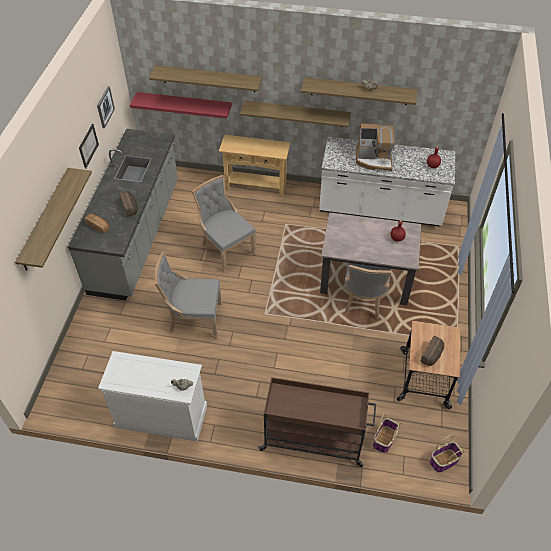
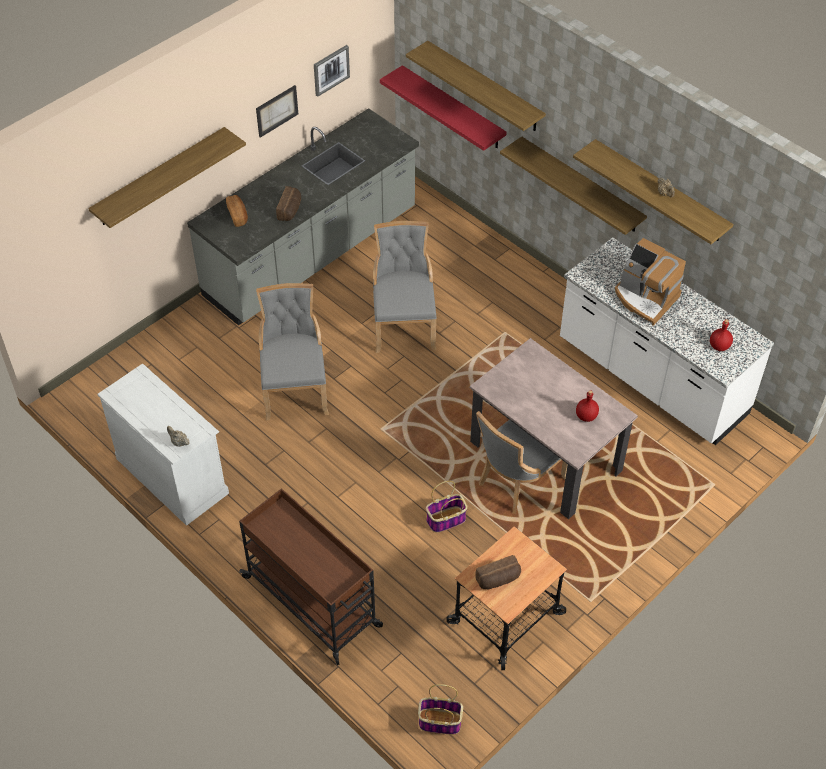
camera: 35 degrees right, 0 degrees up
grey chair [155,252,222,339] -> grey chair turned 45 degrees clockwise [256,283,329,421]
beige console table [219,135,291,197] -> none
basket [373,413,401,453] -> basket moved to [426,481,467,533]

